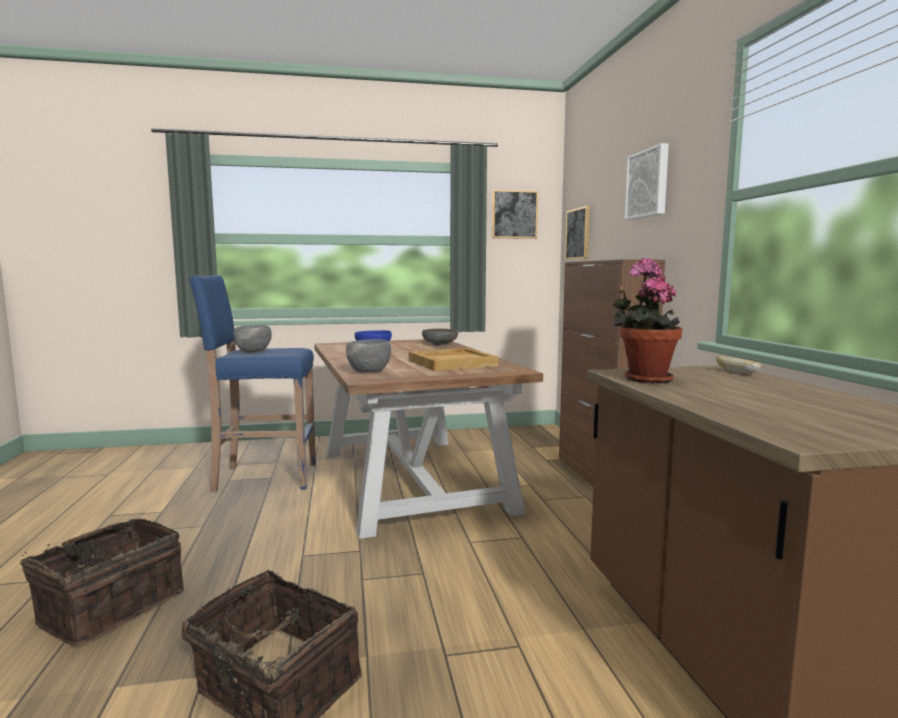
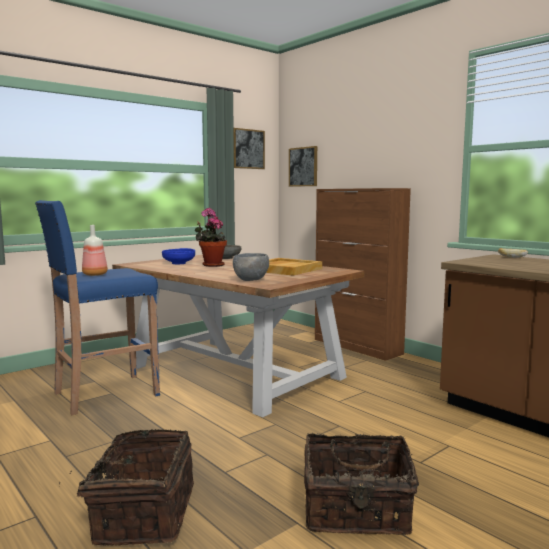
camera: 30 degrees left, 0 degrees up
grey bowl [233,325,272,353] -> bottle [82,225,108,276]
potted plant [613,258,683,384] -> potted plant moved to [194,208,227,267]
picture [625,143,669,220] -> none

